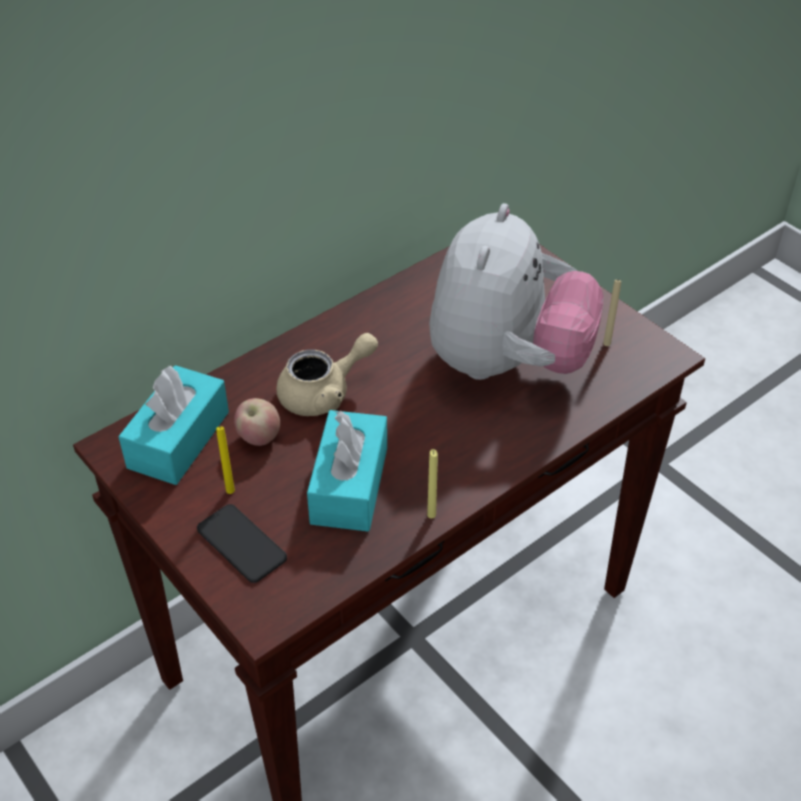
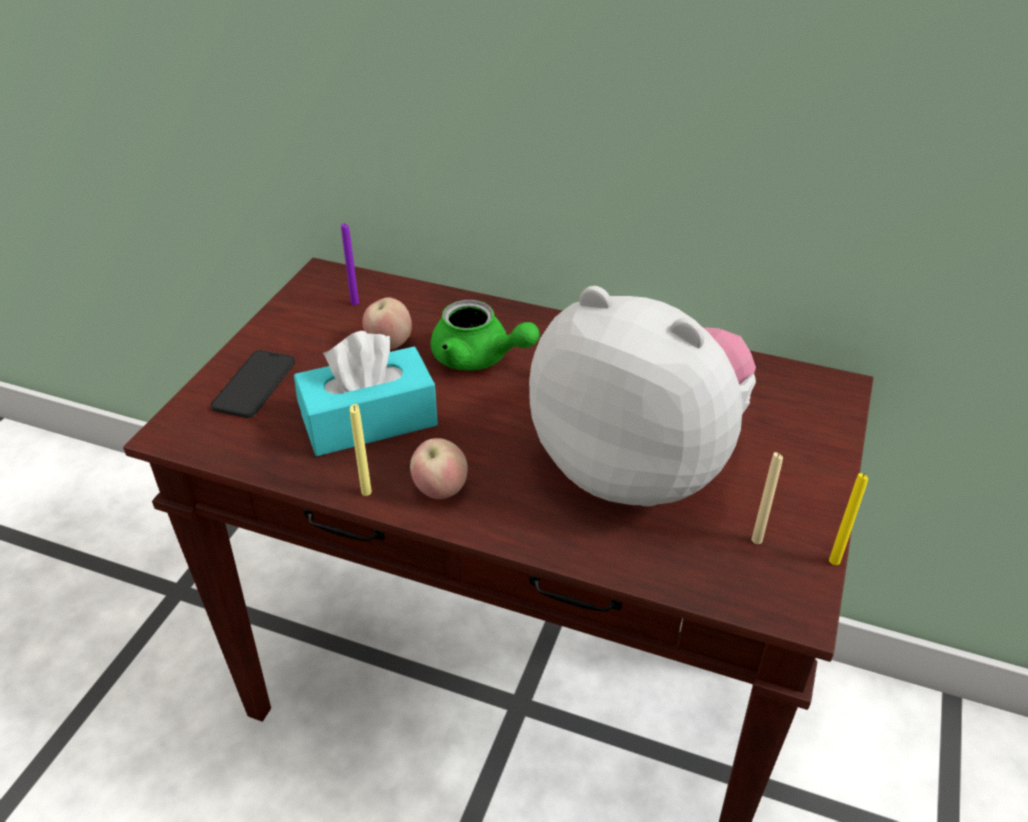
camera: 60 degrees right, 5 degrees down
turquoise tissue box [118,365,229,485] -> purple candle [341,223,359,305]
yellow candle [216,426,235,494] -> yellow candle moved to [829,473,868,565]
beige teapot [276,333,378,416] -> green teapot [431,300,540,371]
plush toy [429,203,604,380] -> plush toy turned 135 degrees counterclockwise [529,286,756,507]
none -> apple [410,438,468,499]

